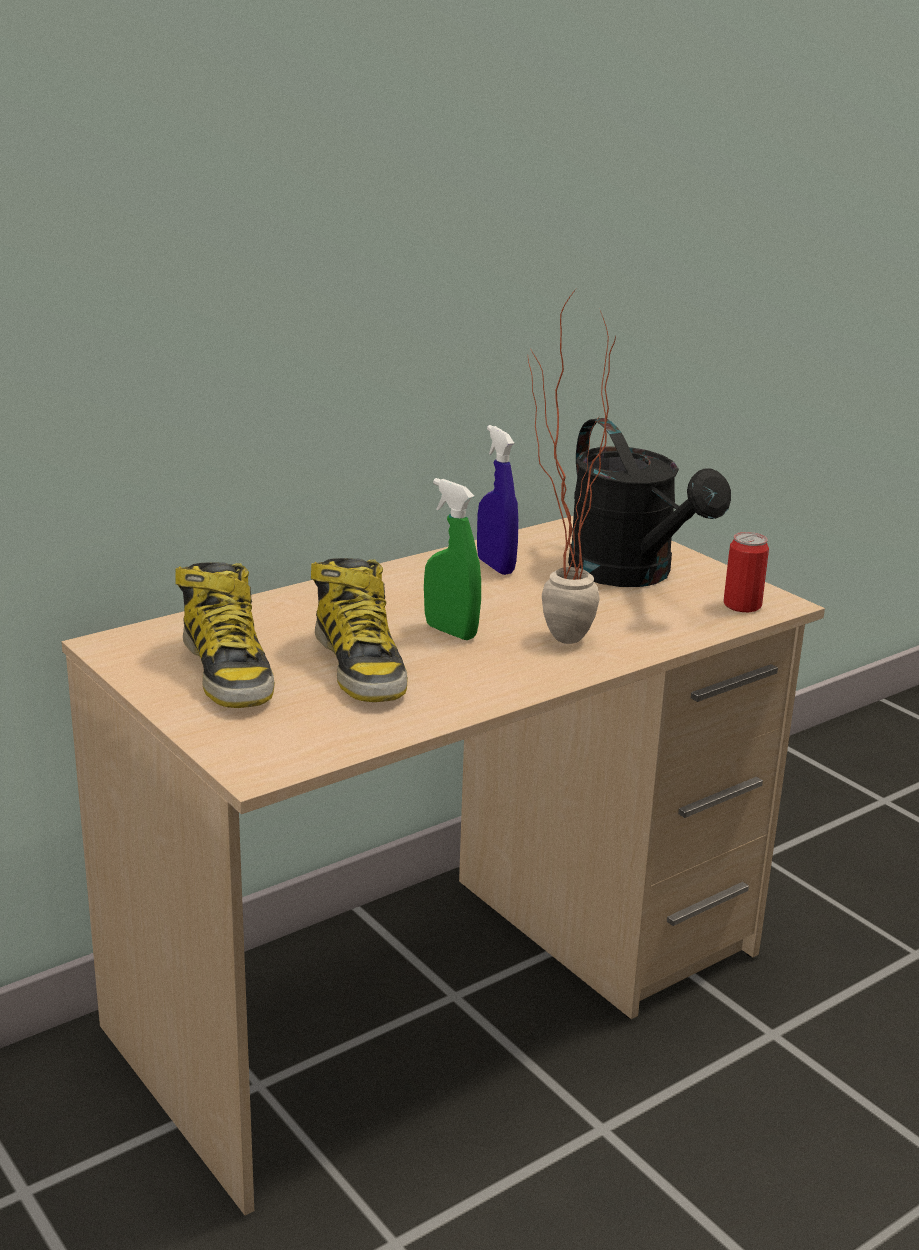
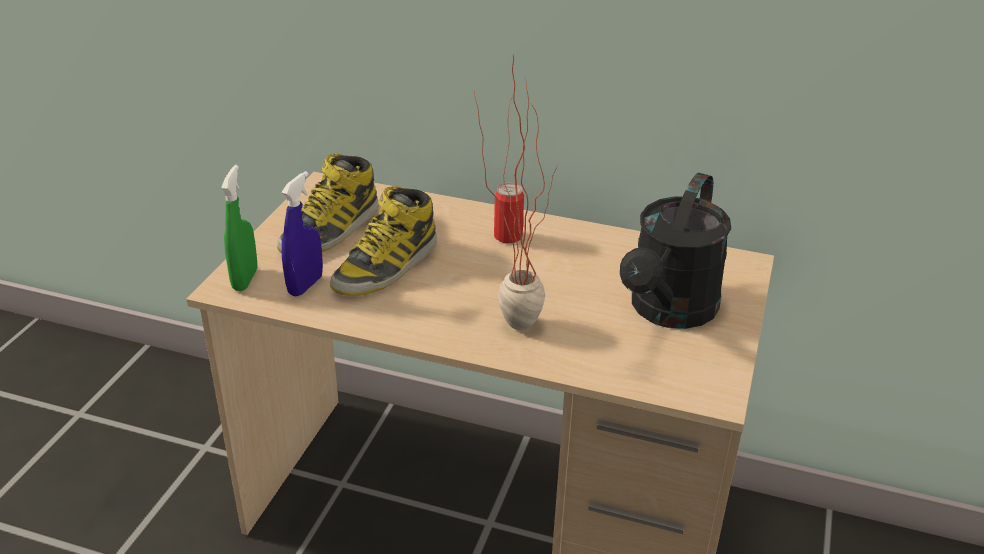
camera: 55 degrees right, 10 degrees up
green spray bottle [424,478,481,640] -> green spray bottle moved to [221,165,257,291]
blue spray bottle [477,425,519,575] -> blue spray bottle moved to [281,171,323,296]
can [723,532,769,612] -> can moved to [494,183,524,243]

